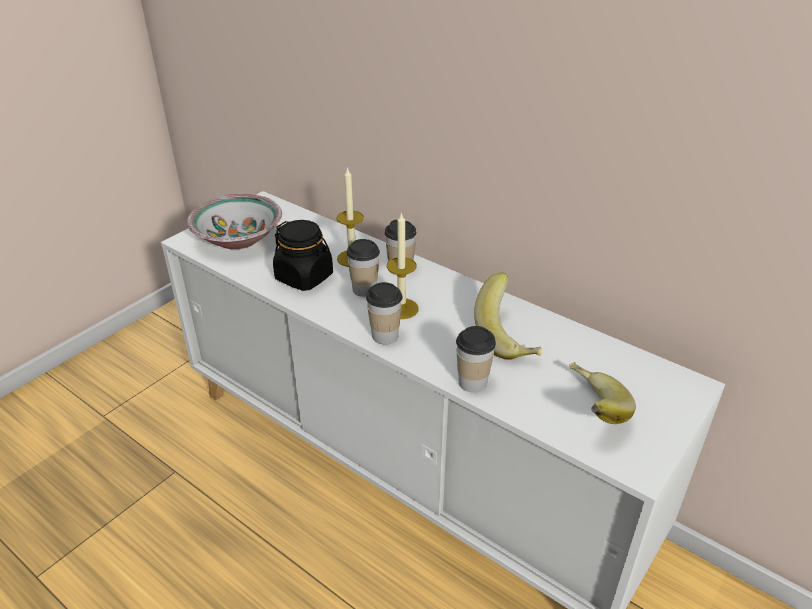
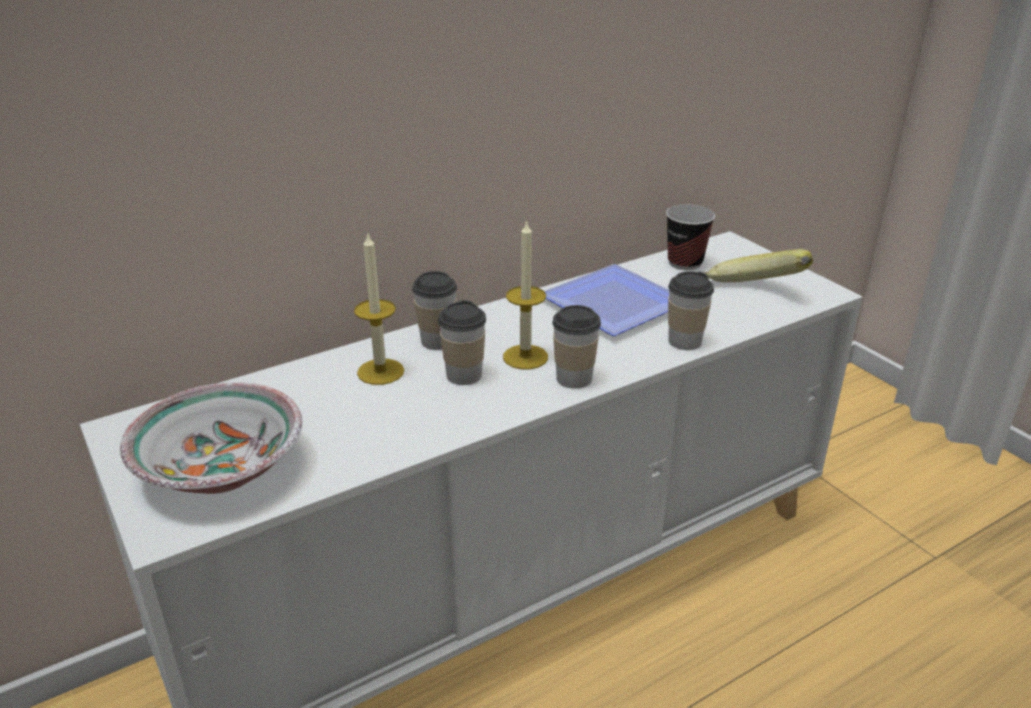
camera: 70 degrees left, 5 degrees down
black jar [273,220,333,291] -> none
banana [474,273,542,360] -> plate [544,264,669,336]
none -> cup [666,204,715,270]

